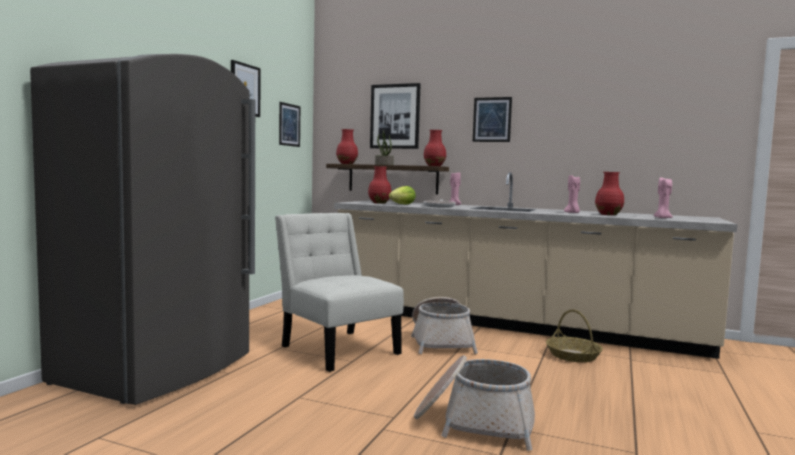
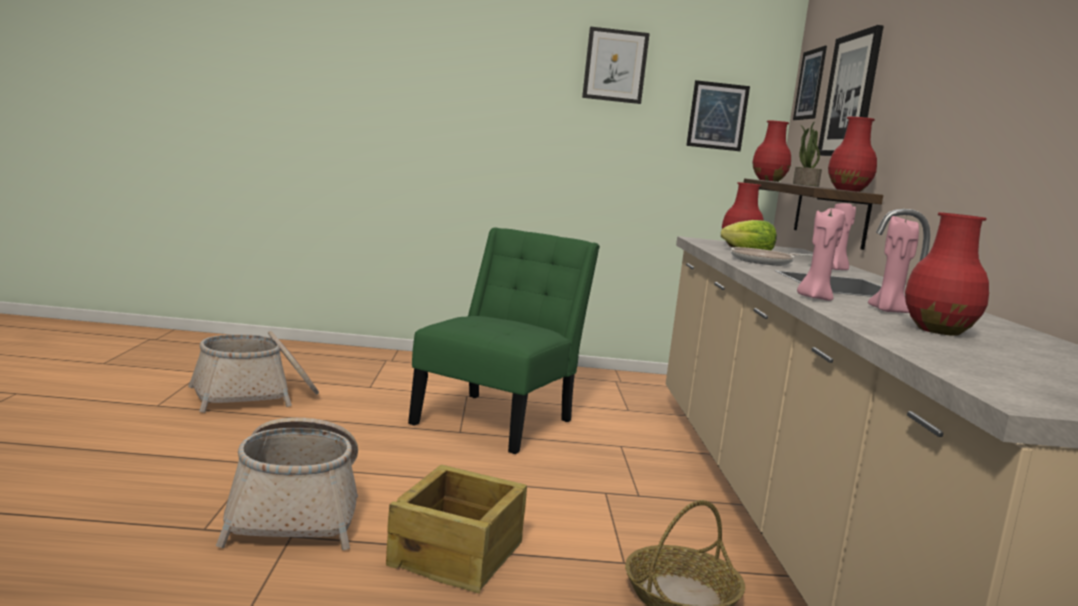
camera: 65 degrees right, 5 degrees up
grey fridge [30,54,255,405] -> none
white chair [275,213,404,372] -> green chair [408,227,600,454]
basket [411,297,478,354] -> basket moved to [188,331,319,413]
picture [473,97,512,142] -> picture moved to [793,46,827,120]
pink candle [654,177,673,218] -> pink candle moved to [797,207,845,301]
none -> crate [386,465,527,594]

